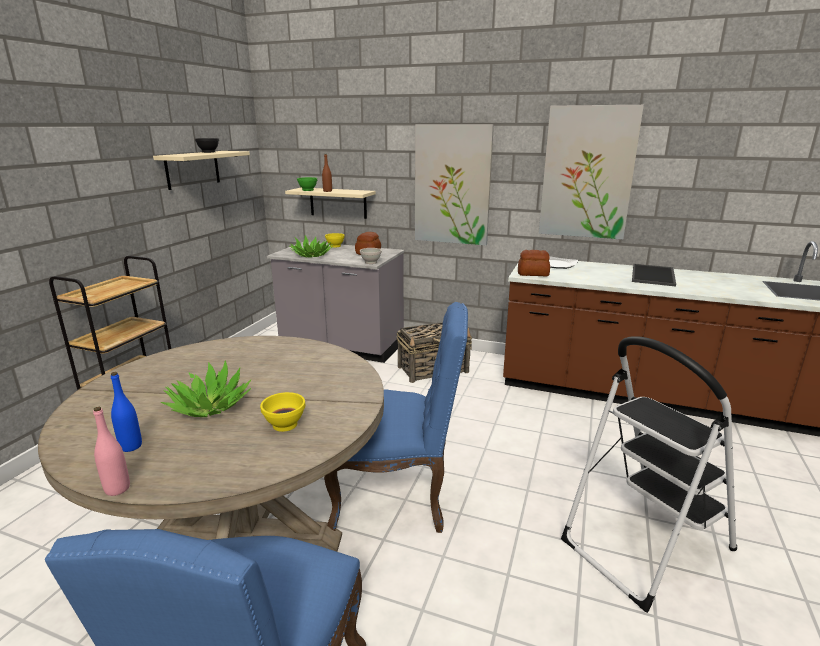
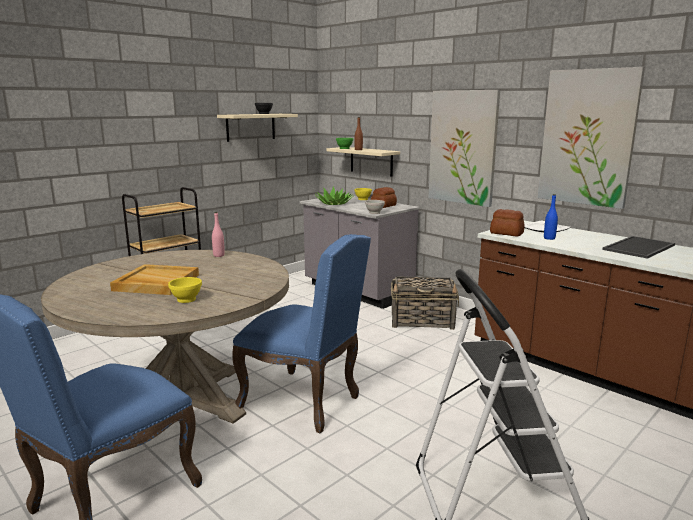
camera: 25 degrees right, 5 degrees down
pink bottle [93,407,130,496] -> pink bottle moved to [212,212,225,257]
blue bottle [111,372,142,452] -> blue bottle moved to [544,194,558,240]
potted plant [161,360,251,417] -> beige tray [110,264,199,295]

